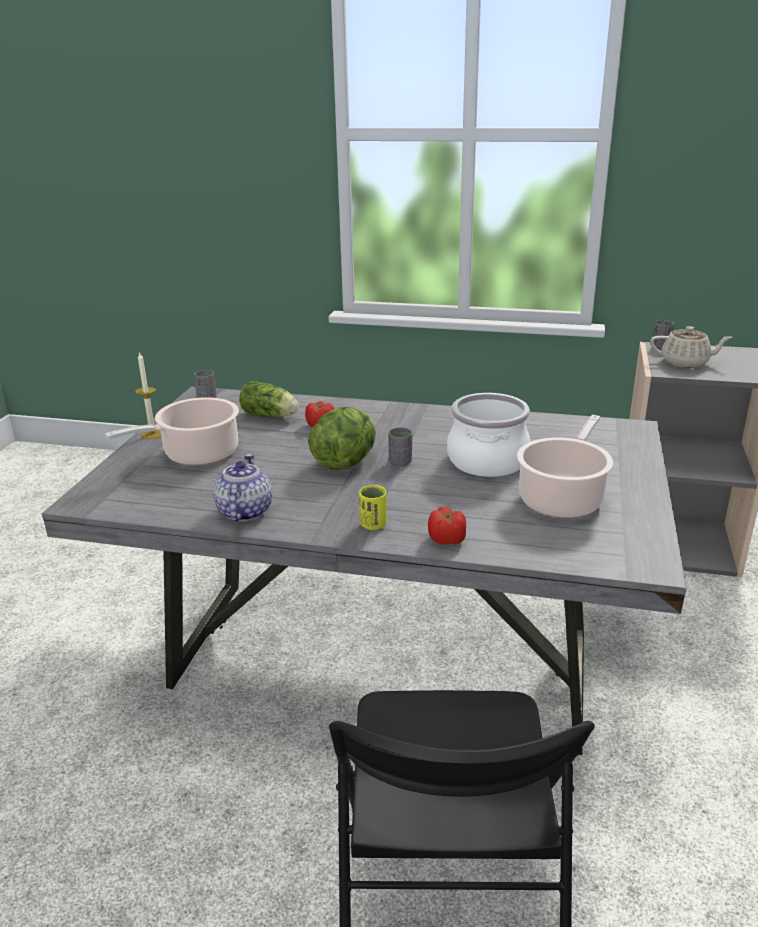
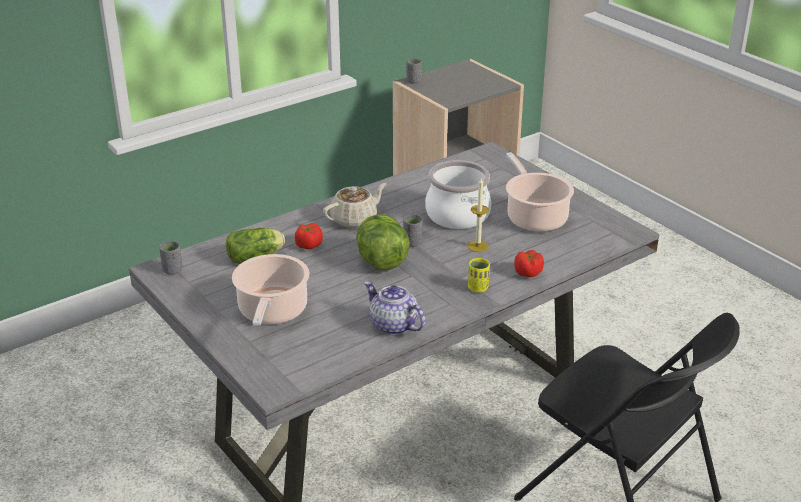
camera: 50 degrees left, 5 degrees up
candle [135,351,161,439] -> candle moved to [468,178,489,252]
beige teapot [650,326,732,368] -> beige teapot moved to [323,183,387,228]

